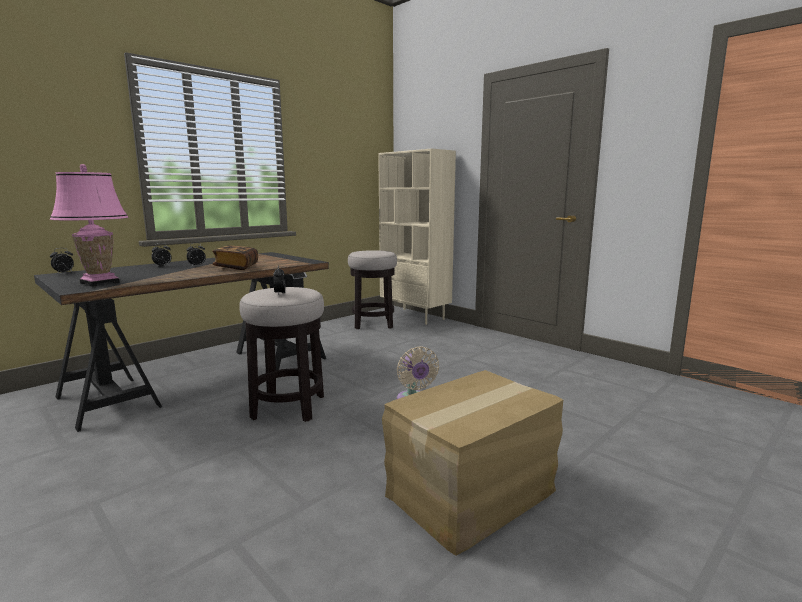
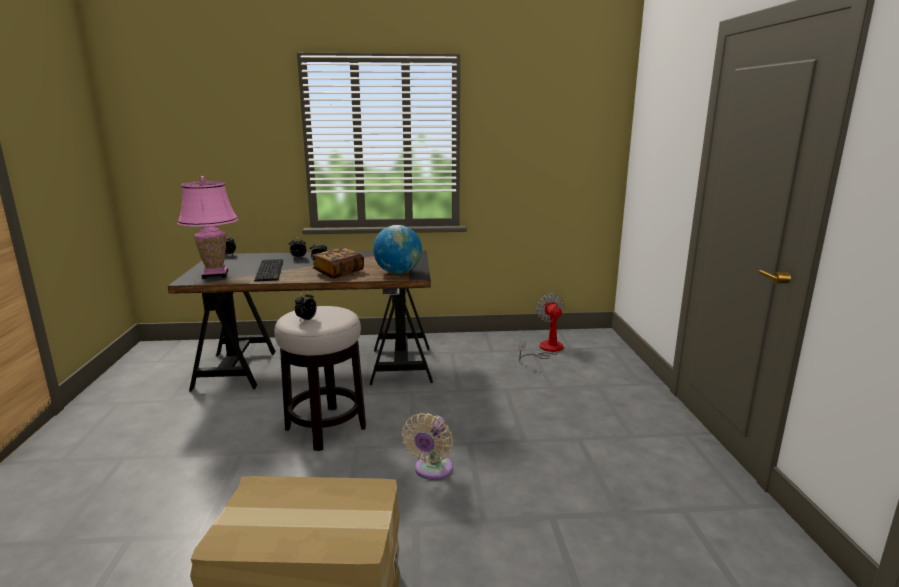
camera: 40 degrees right, 5 degrees up
stool [348,250,397,329] -> fan [519,293,565,361]
beige bookcase [378,149,456,325] -> none
none -> keyboard [254,259,284,282]
none -> globe [373,225,422,274]

